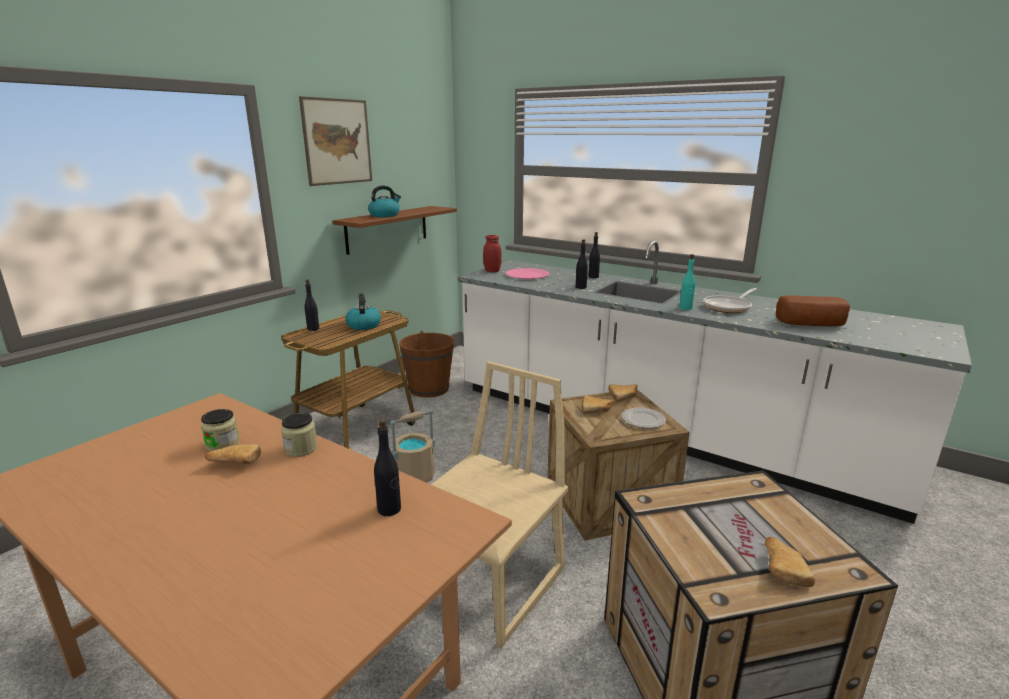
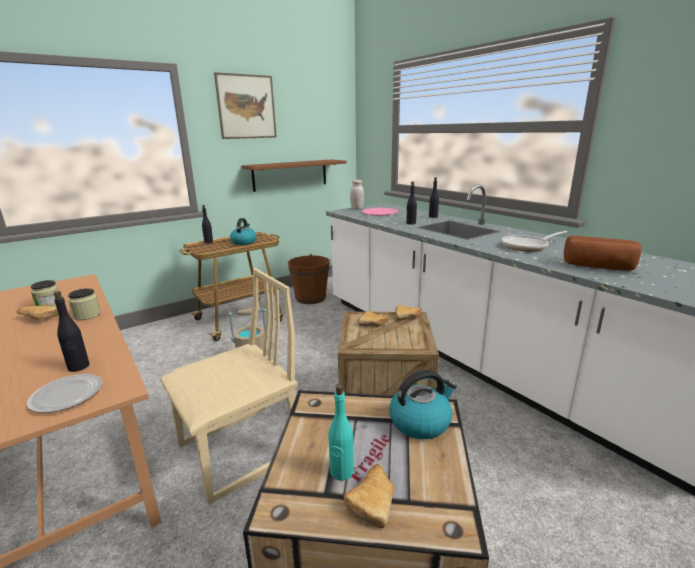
camera: 20 degrees right, 0 degrees up
kettle [368,185,401,217] -> kettle moved to [389,370,457,439]
red jar [483,235,502,272] -> white jar [350,180,364,210]
plate [622,408,666,428] -> plate moved to [27,374,103,413]
turquoise bottle [679,254,695,310] -> turquoise bottle moved to [328,384,354,481]

